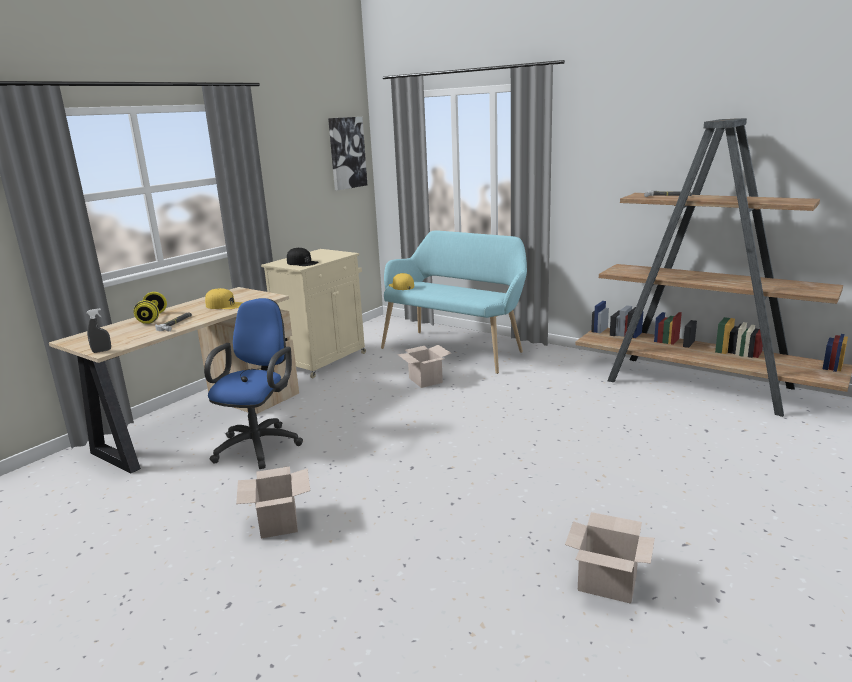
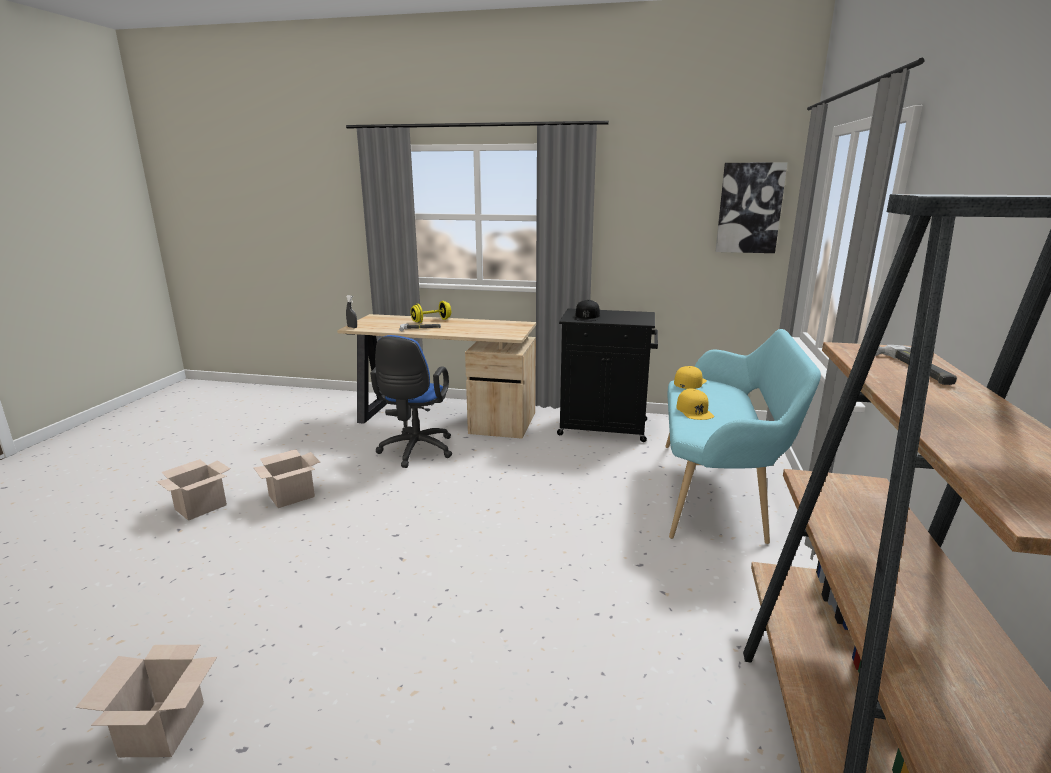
camera: 65 degrees right, 0 degrees up
blue office chair [204,298,303,469] -> blue office chair turned 105 degrees clockwise [370,335,452,468]
yellow cap [205,288,243,309] -> yellow cap moved to [676,389,714,420]
beige cabinet [261,249,366,378] -> black cabinet [557,308,658,442]
cardboard box [397,345,451,388] -> cardboard box moved to [156,459,231,521]

